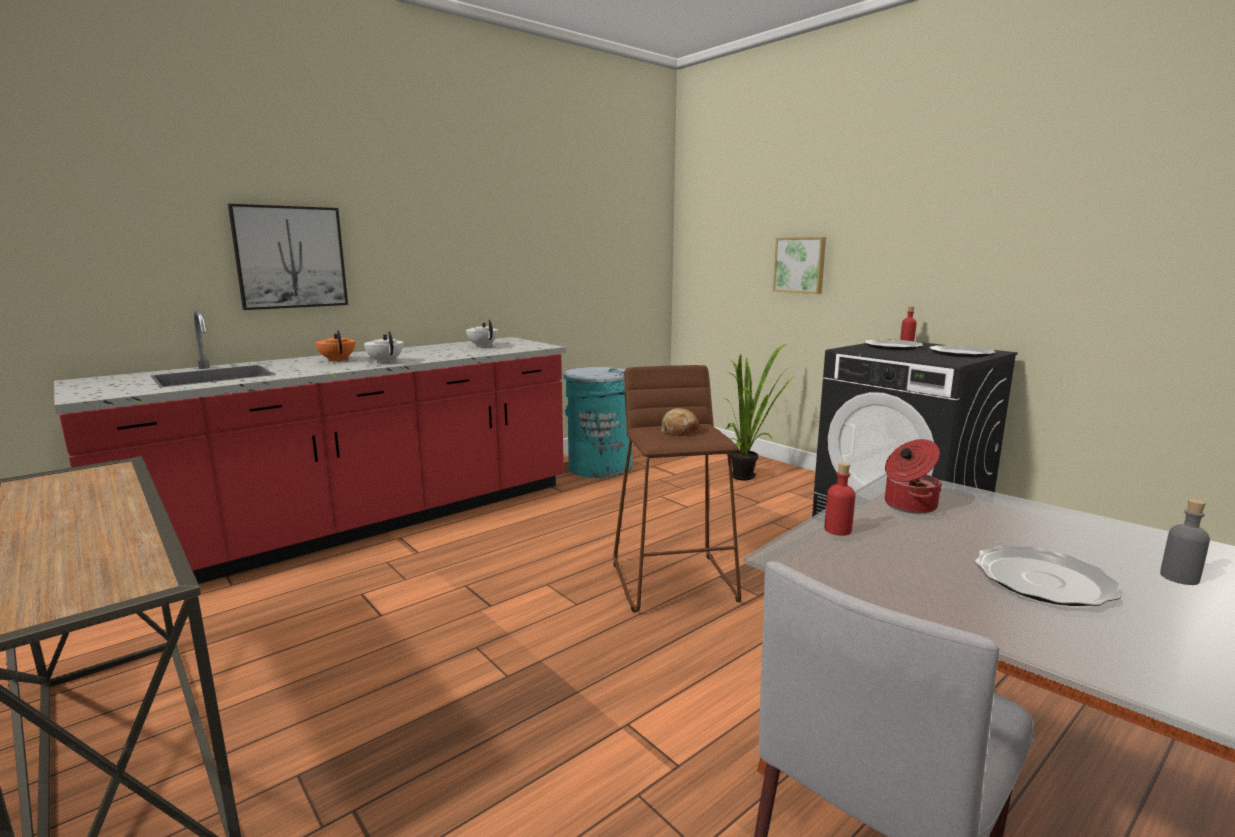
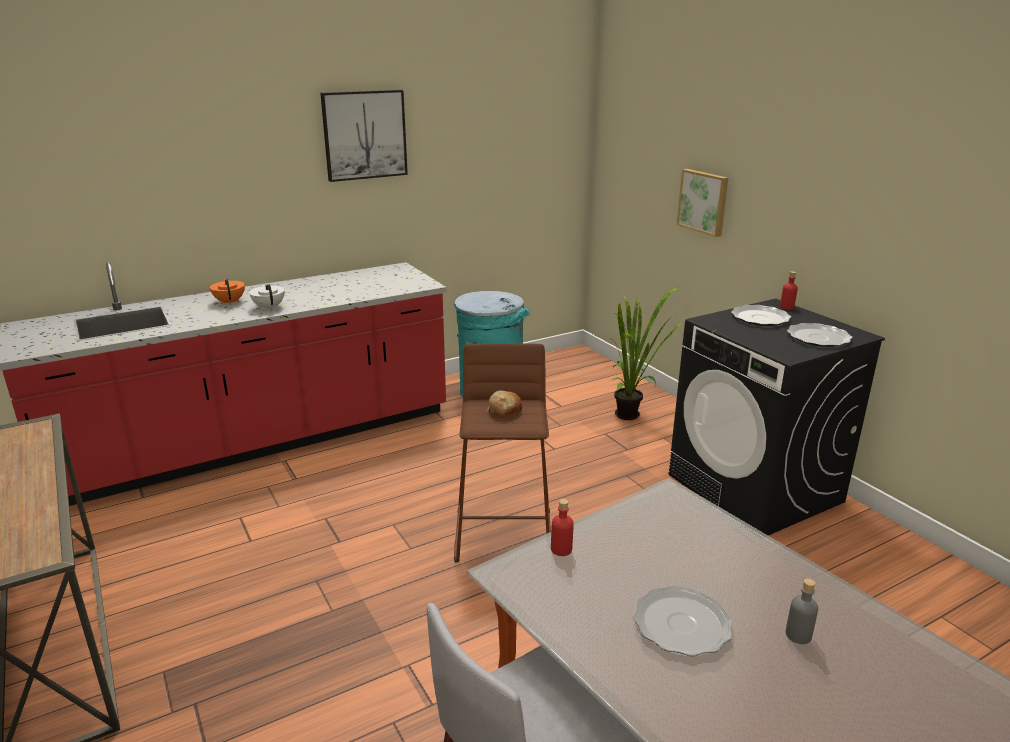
camera: 10 degrees right, 10 degrees up
picture [228,204,348,310] -> picture moved to [320,90,408,182]
white teapot [466,320,498,347] -> none
cooking pot [885,439,942,514] -> none

